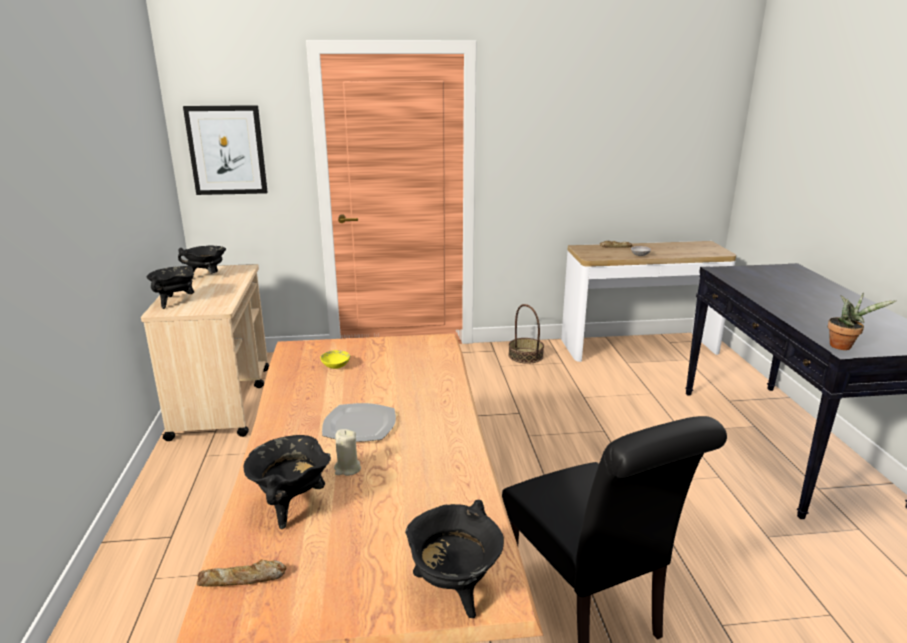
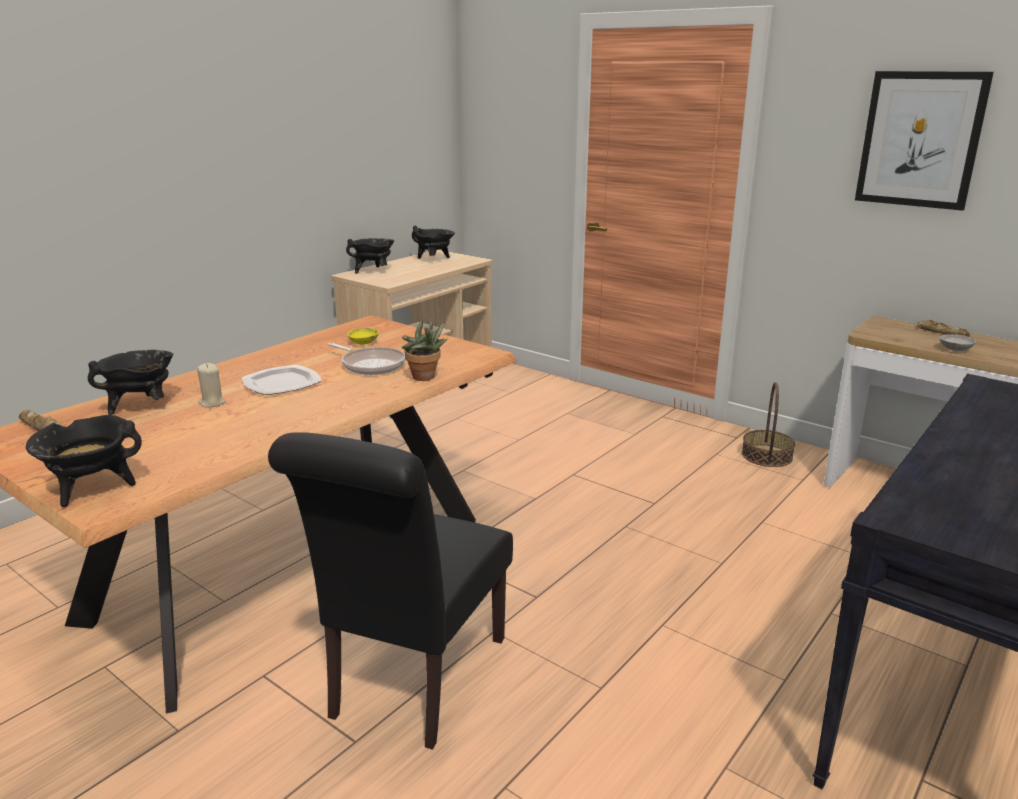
camera: 45 degrees right, 0 degrees up
picture [183,105,268,195] -> picture moved to [855,71,994,211]
potted plant [828,293,896,350] -> potted plant moved to [402,317,448,381]
none -> frying pan [328,343,406,375]

